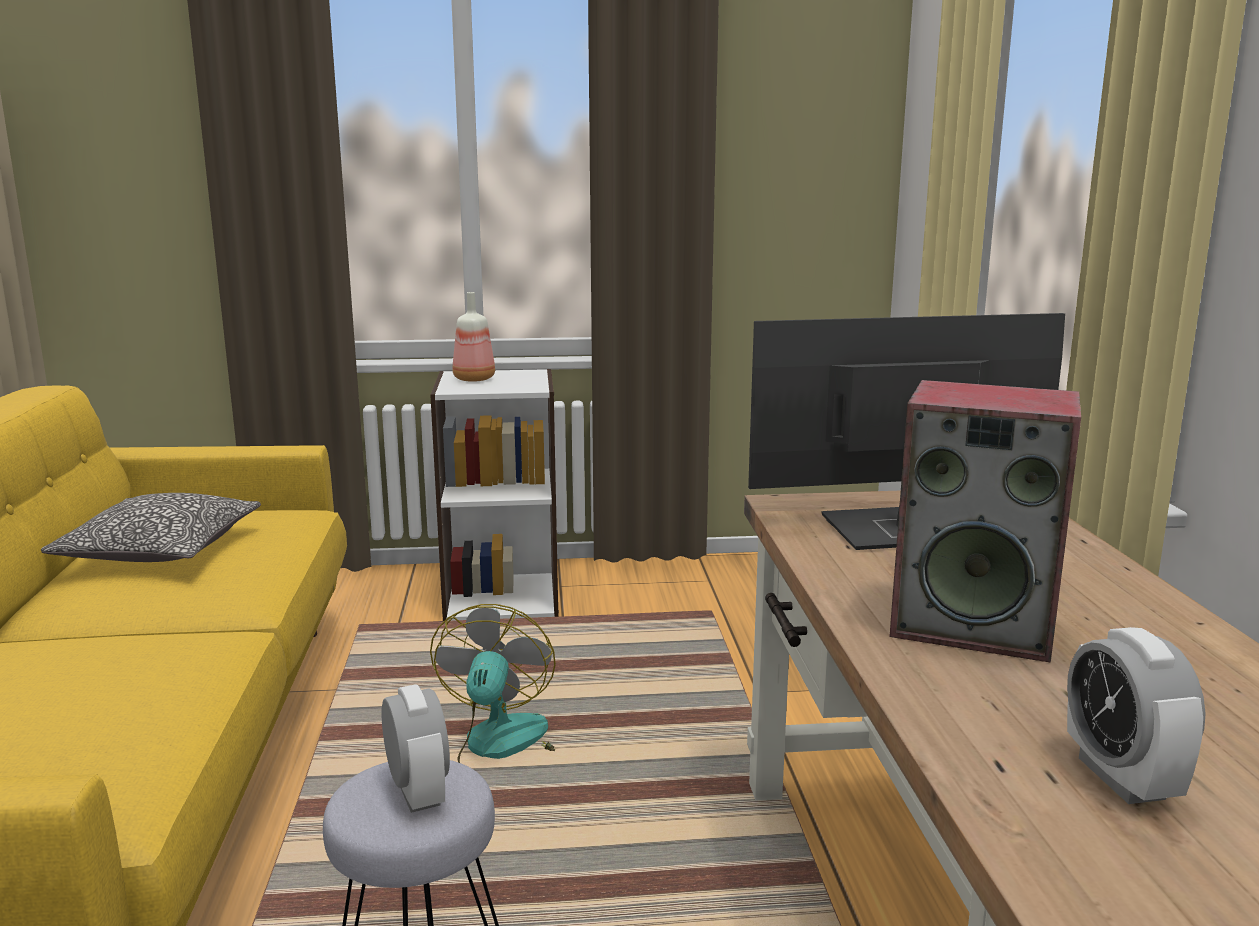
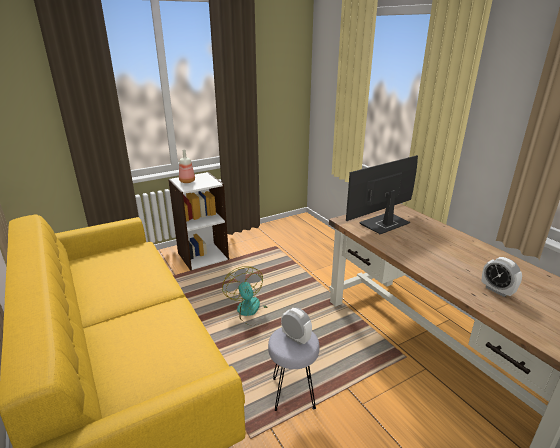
camera: 25 degrees left, 10 degrees up
pillow [41,493,261,562] -> none
speaker [889,380,1081,663] -> none

